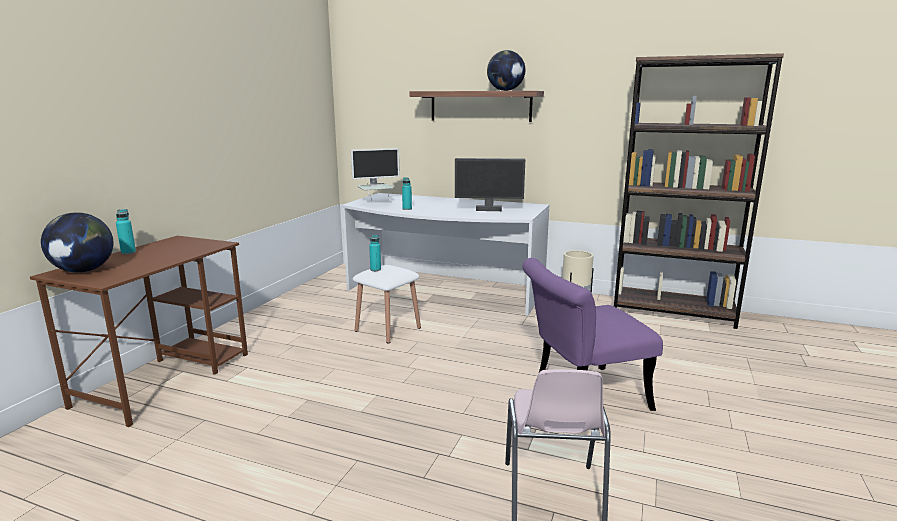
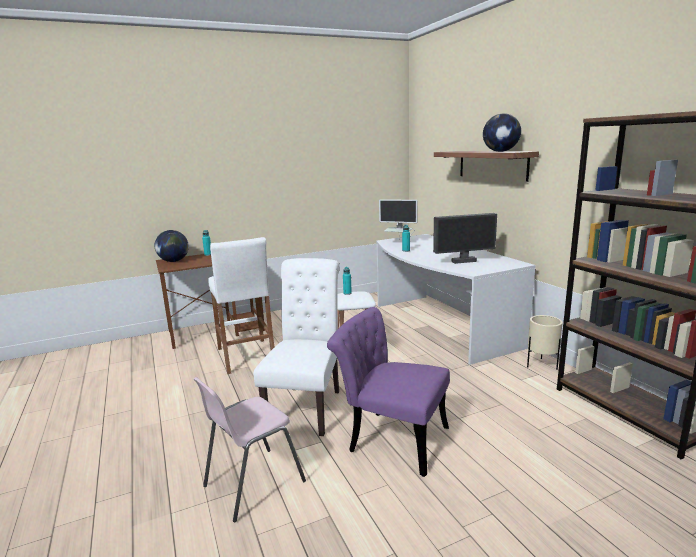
camera: 45 degrees right, 0 degrees up
monitor [455,158,525,211] -> monitor turned 60 degrees counterclockwise [433,213,497,264]
none -> white stool [208,237,274,374]
none -> white chair [254,258,340,436]

